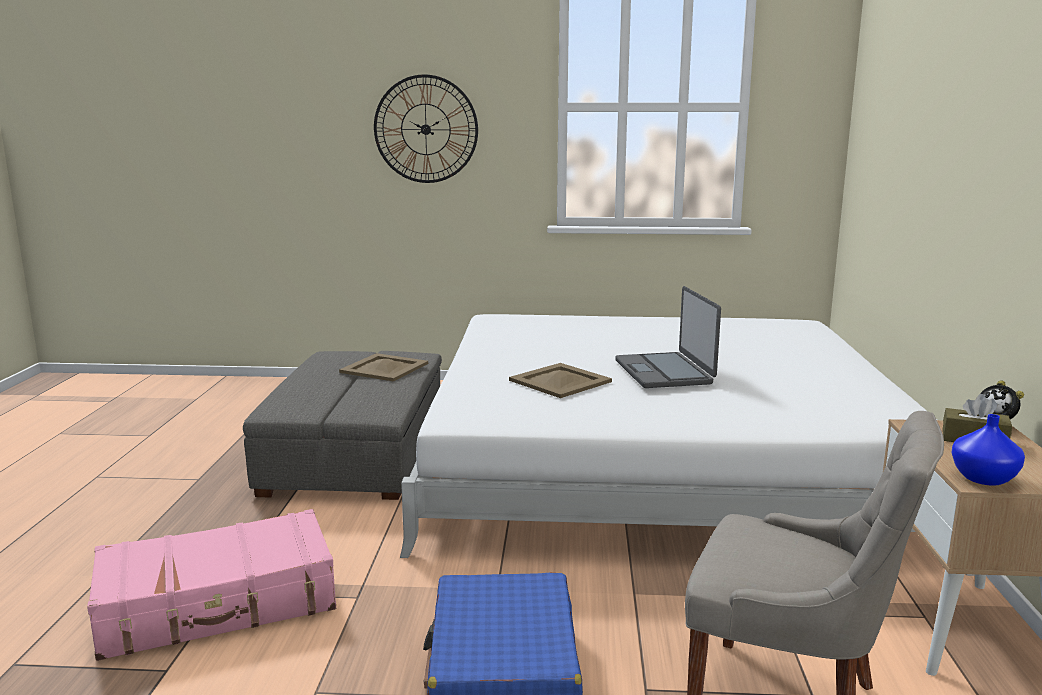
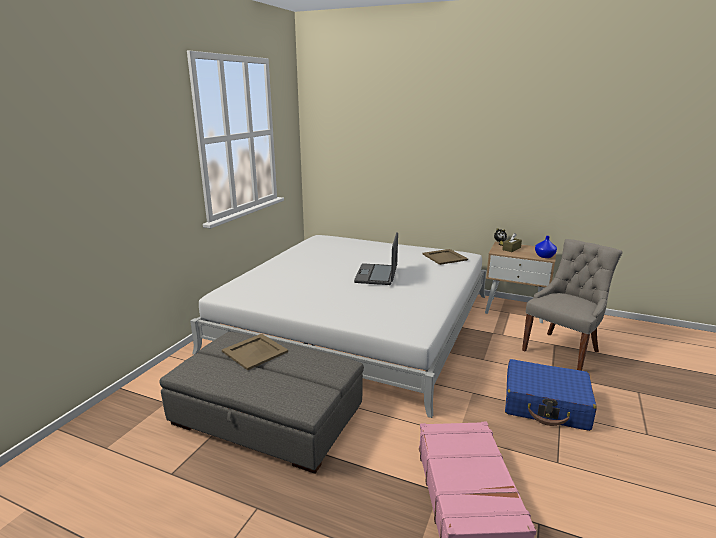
camera: 70 degrees left, 5 degrees up
wall clock [374,74,478,183] -> none
beige tray [509,363,612,398] -> beige tray moved to [422,249,468,265]
laptop [615,286,721,388] -> laptop turned 90 degrees clockwise [354,232,398,285]

